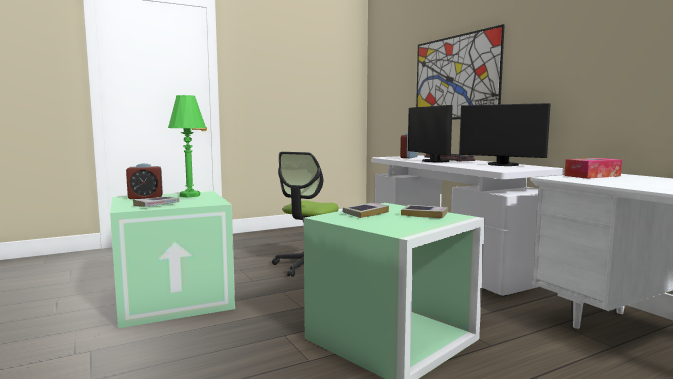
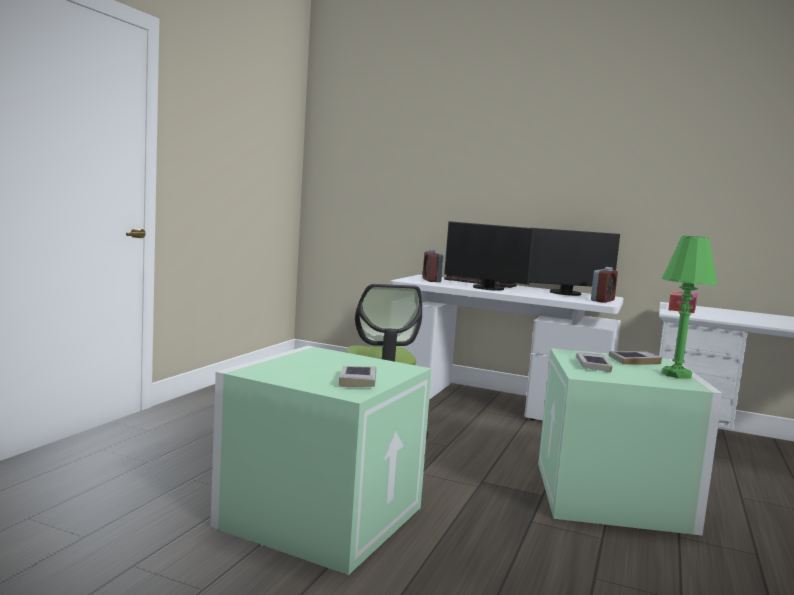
camera: 40 degrees left, 0 degrees up
alarm clock [126,163,163,199] -> alarm clock moved to [591,267,618,303]
green table lamp [168,95,206,197] -> green table lamp moved to [662,236,718,379]
picture [416,24,505,119] -> none

